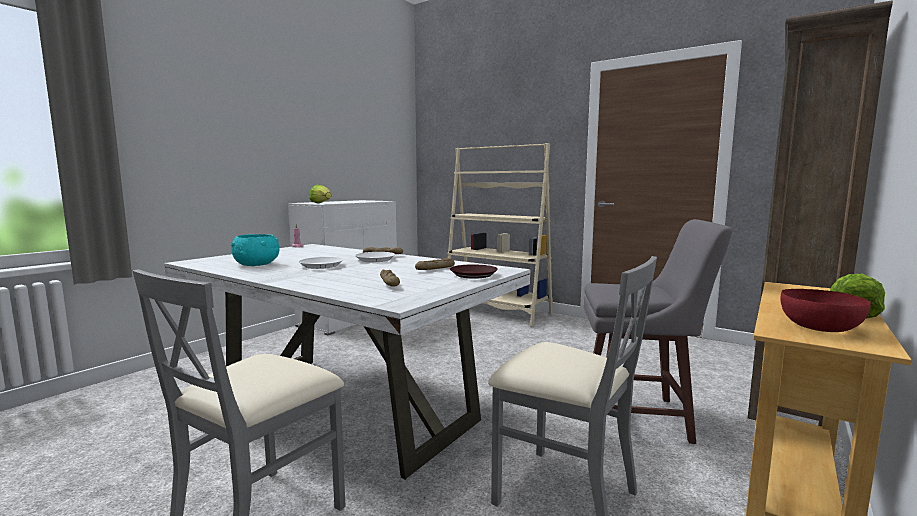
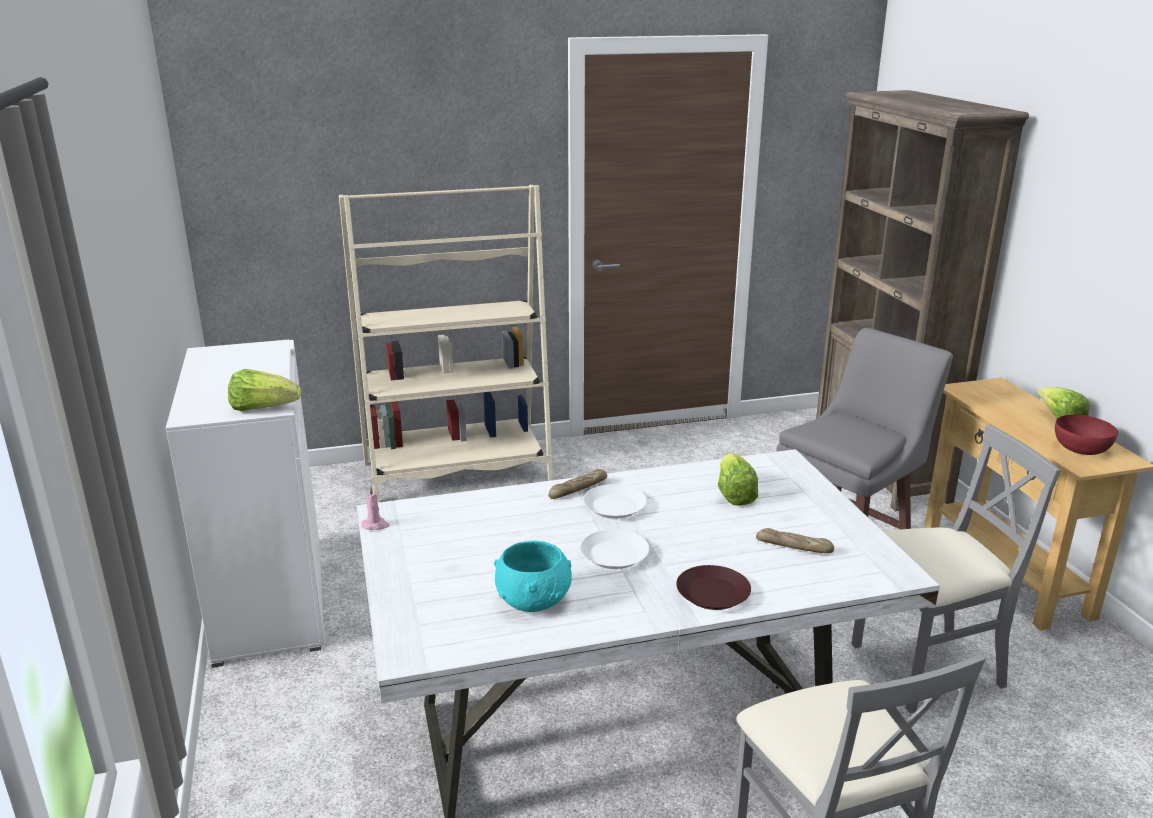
camera: 50 degrees left, 15 degrees up
bread [415,258,455,270] -> lettuce [718,453,758,506]
brown plate [450,264,498,279] -> brown plate moved to [676,565,751,610]

